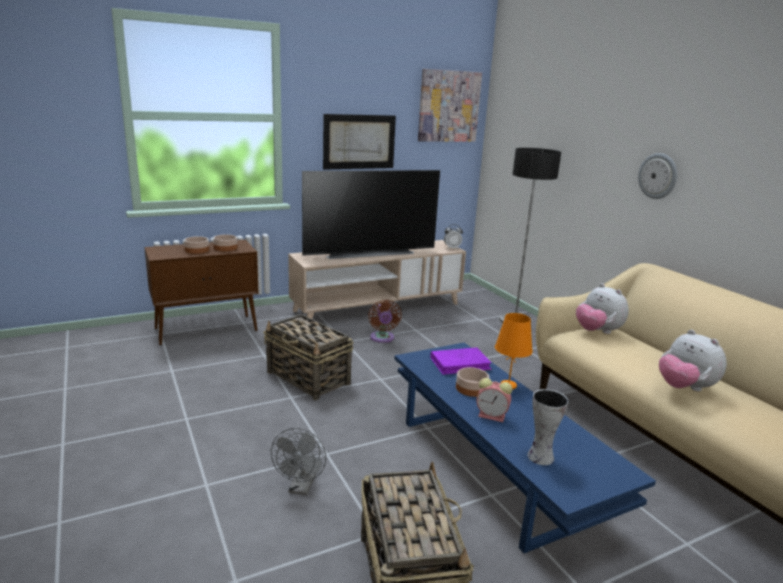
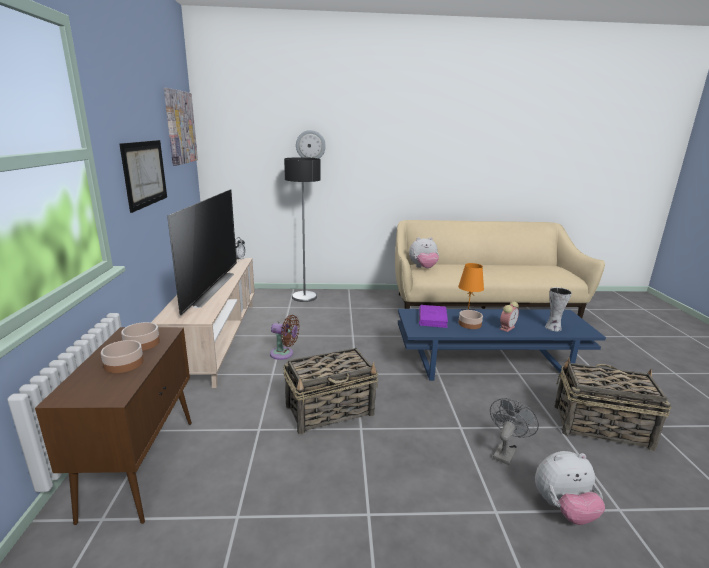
camera: 65 degrees left, 0 degrees up
grey fan [271,428,326,495] -> grey fan turned 90 degrees counterclockwise [490,398,539,465]
wall clock [638,153,677,199] -> wall clock moved to [296,130,326,159]
plush toy [659,330,727,391] -> plush toy moved to [535,451,605,525]

